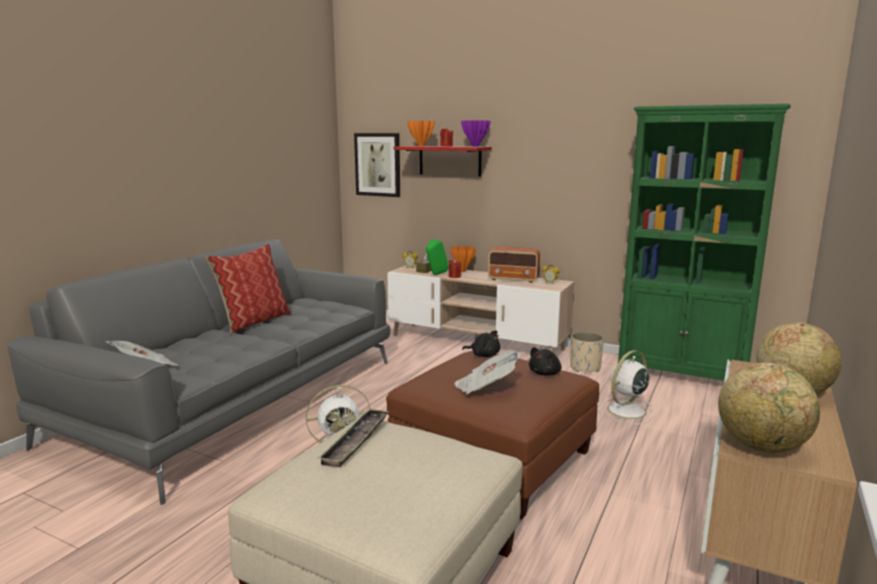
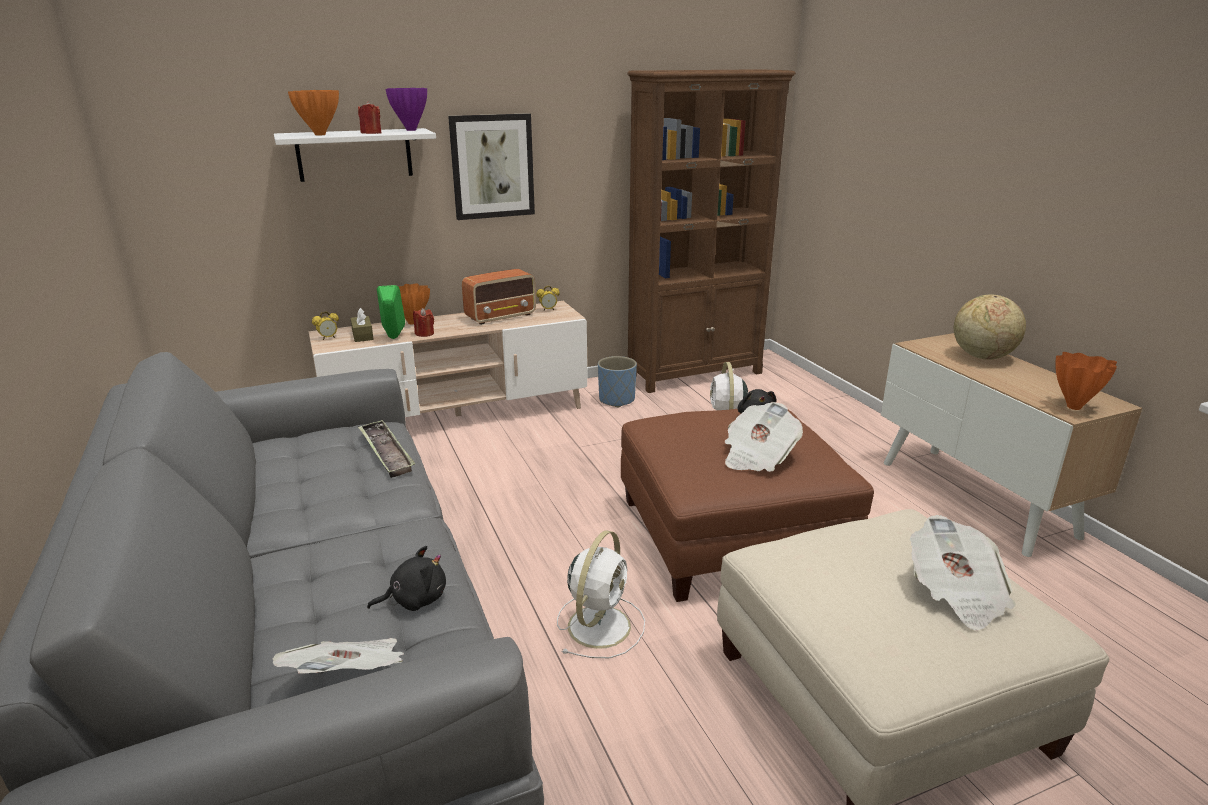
camera: 50 degrees left, 10 degrees up
pillow [206,244,291,334] -> none
tray [318,408,389,467] -> tray moved to [358,420,416,478]
picture [354,133,400,197] -> picture moved to [448,113,535,220]
red shelf [393,146,492,176] -> white shelf [274,128,436,182]
black plush toy [462,330,500,357] -> black plush toy moved to [367,546,446,611]
beige planter [570,332,604,372] -> blue planter [598,356,637,408]
green bookcase [618,104,791,381] -> brown bookcase [627,69,796,393]
globe [718,363,820,453] -> orange vase [1055,352,1117,410]
none -> newspaper [910,515,1016,631]

